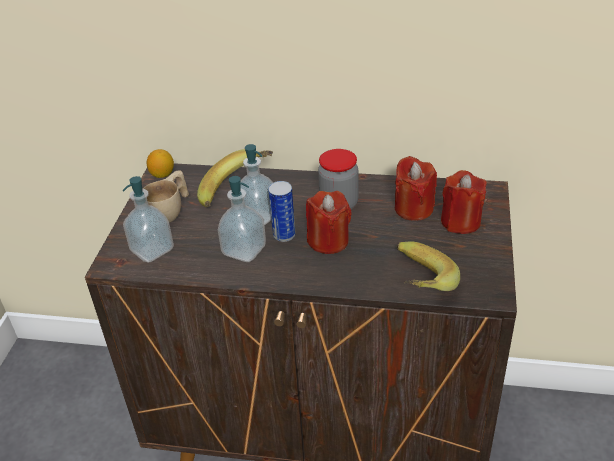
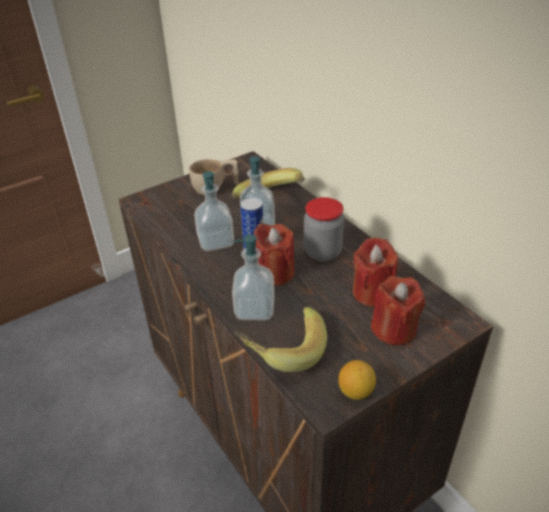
camera: 45 degrees right, 0 degrees up
soap dispenser [123,176,174,263] -> soap dispenser moved to [232,234,274,320]
lemon [147,149,174,178] -> lemon moved to [338,360,376,400]

